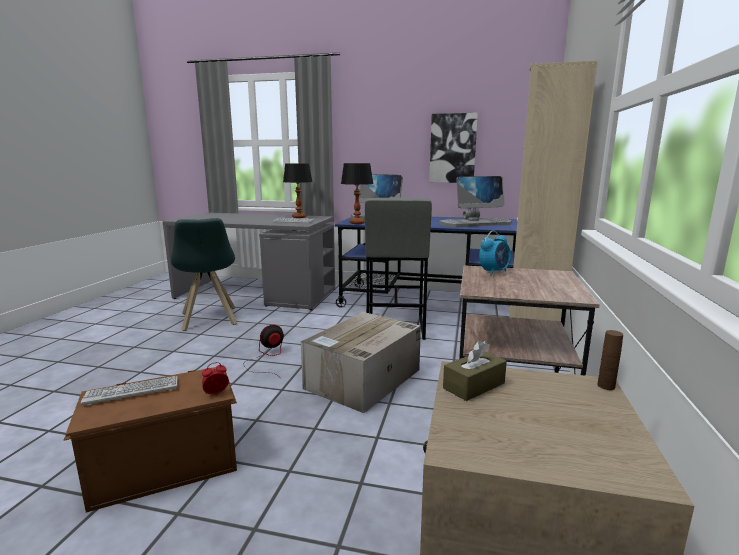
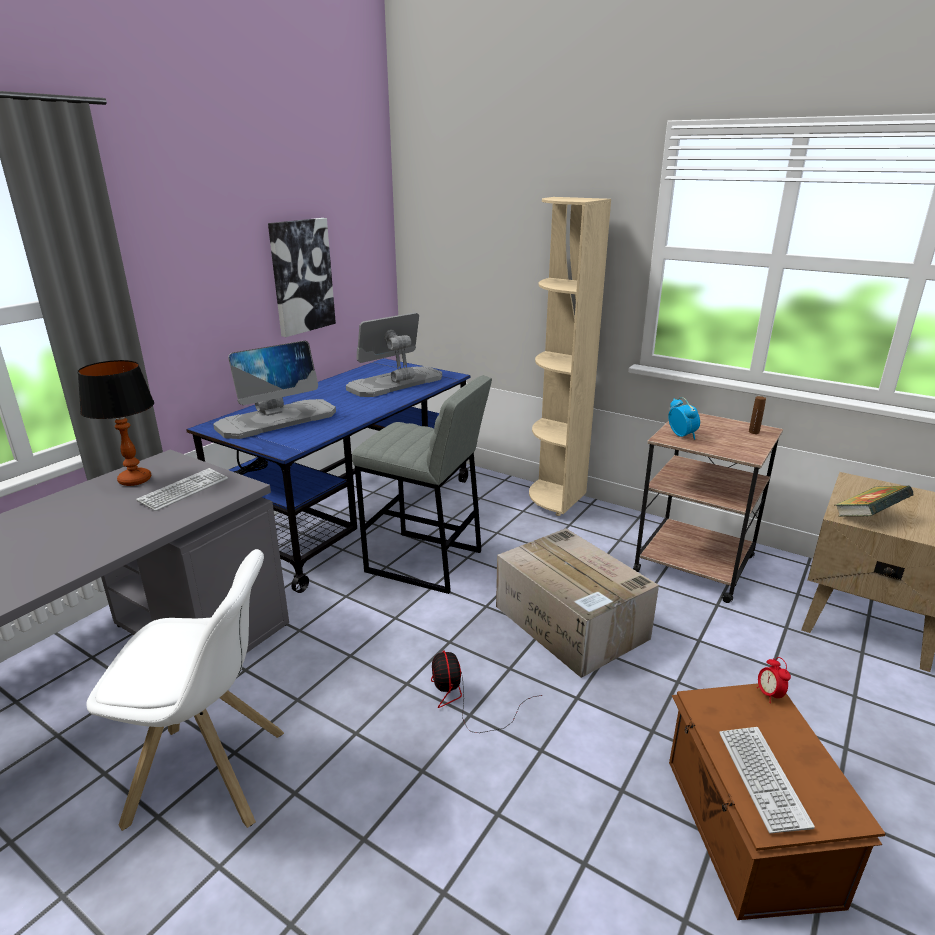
camera: 70 degrees left, 10 degrees up
turquoise chair [171,218,237,331] -> white chair [87,549,284,831]
table lamp [341,163,373,224] -> none
monitor [439,176,512,227] -> monitor turned 135 degrees counterclockwise [346,312,442,397]
brown tissue box [443,340,507,401] -> book [836,486,913,517]
brown bottle [597,330,623,390] -> brown bottle moved to [749,396,766,434]

